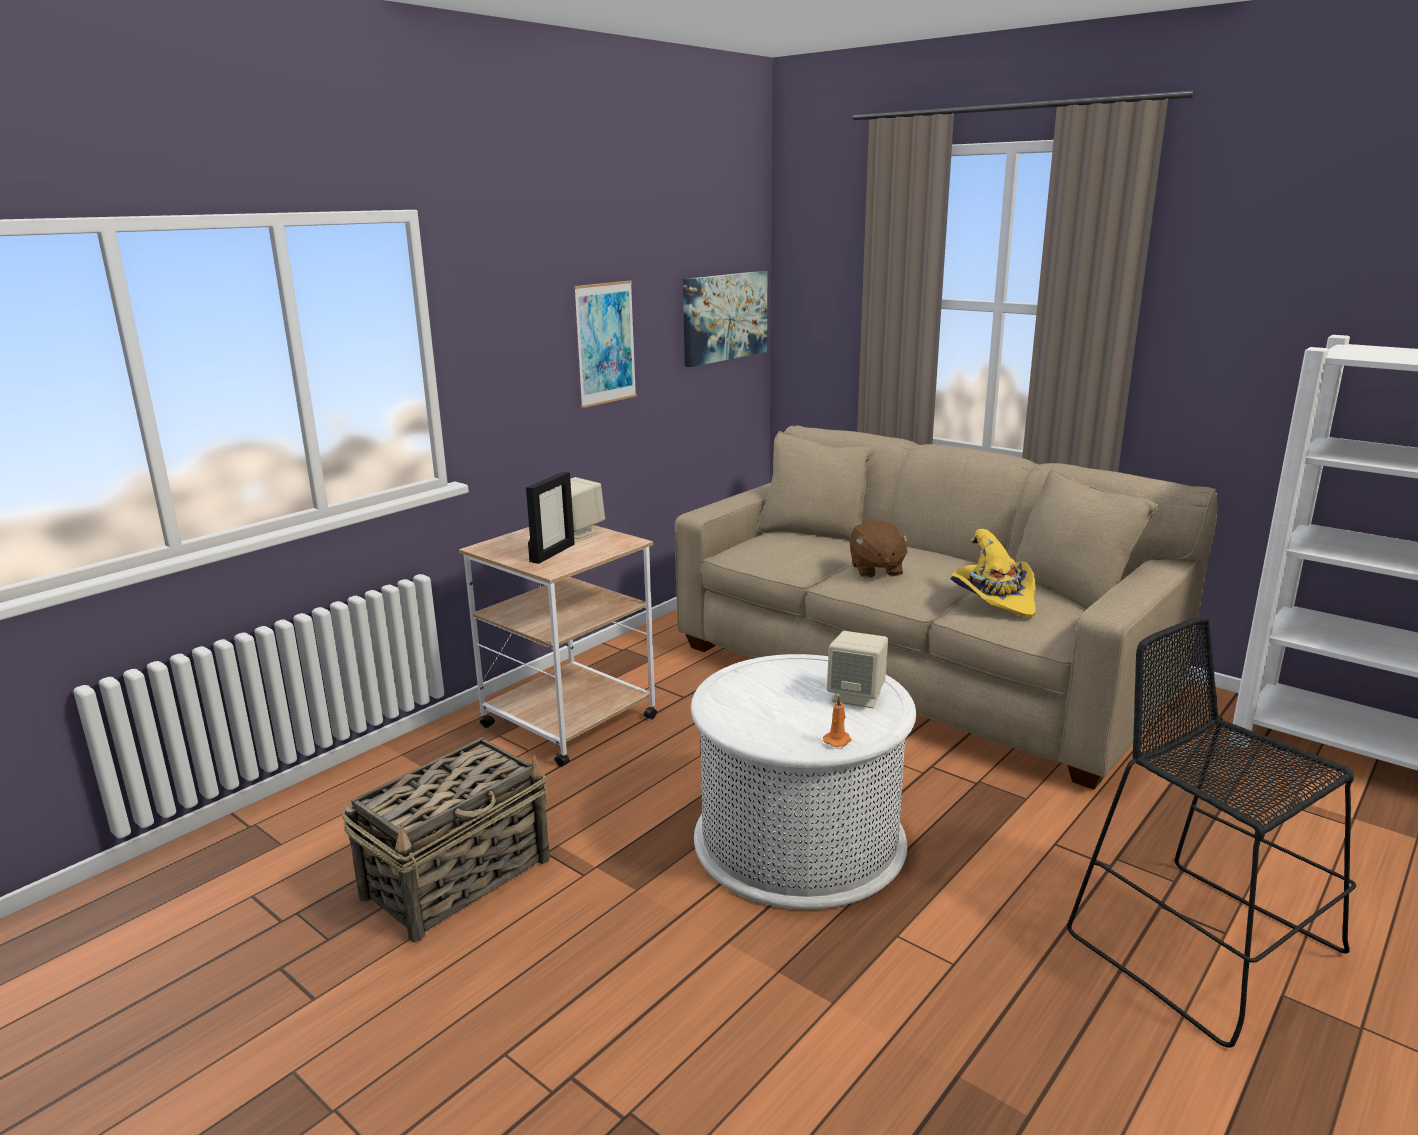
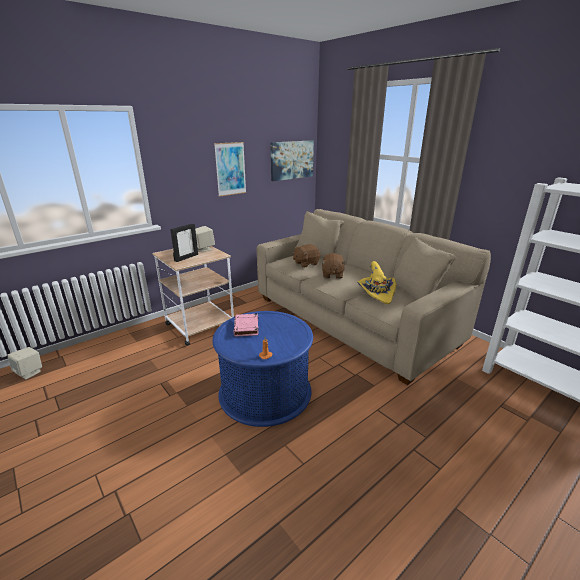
camera: 10 degrees right, 5 degrees up
basket [342,738,550,942] -> none
white coffee table [691,654,916,910] -> blue coffee table [212,311,313,427]
beige speaker [827,631,888,708] -> beige speaker moved to [7,347,42,379]
black stool [1067,616,1356,1048] -> none
none -> pink book [233,314,259,336]
none -> brown plush toy [293,244,320,268]

